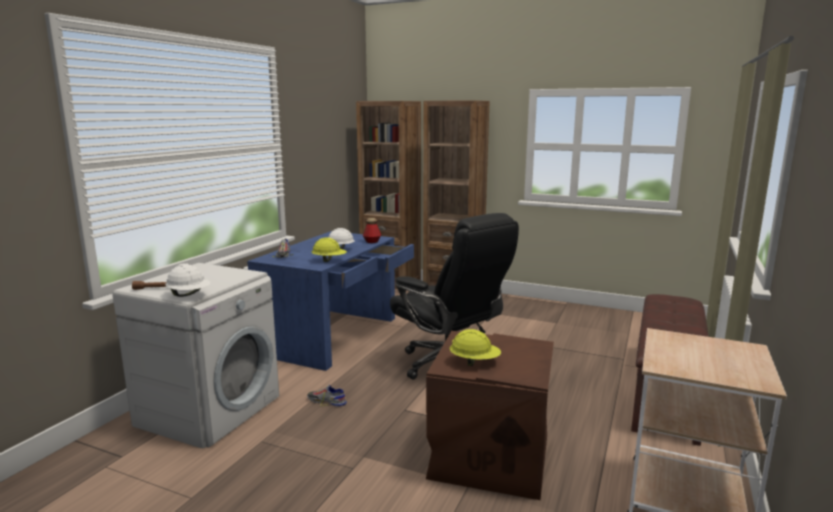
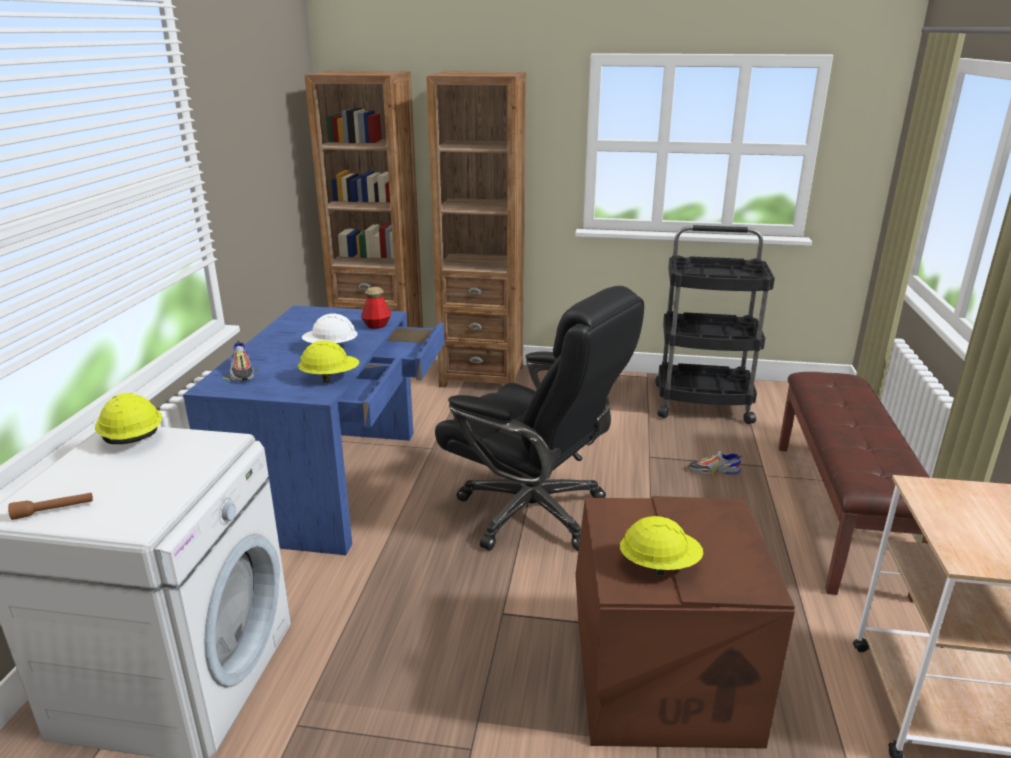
camera: 15 degrees left, 10 degrees up
white hard hat [165,263,210,297] -> none
shoe [307,385,347,407] -> shoe moved to [689,451,742,478]
none -> yellow hard hat [95,393,162,444]
none -> black cart [655,225,775,424]

